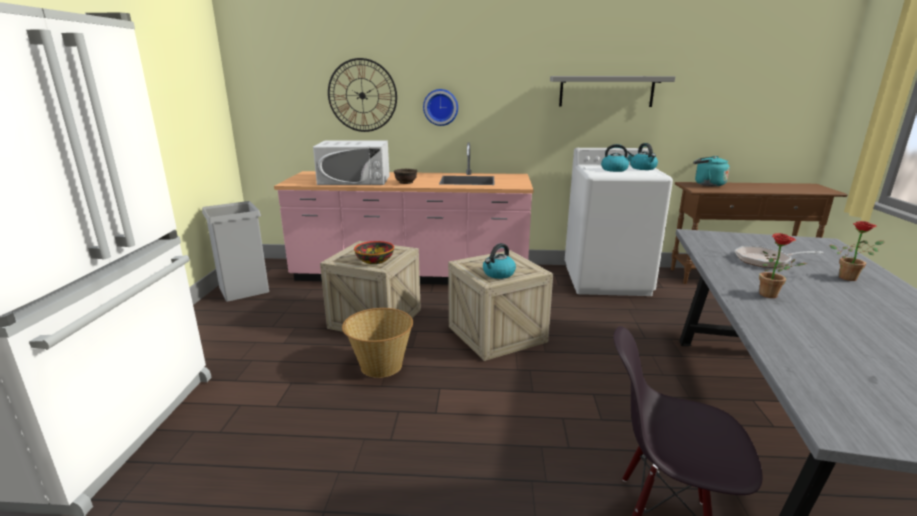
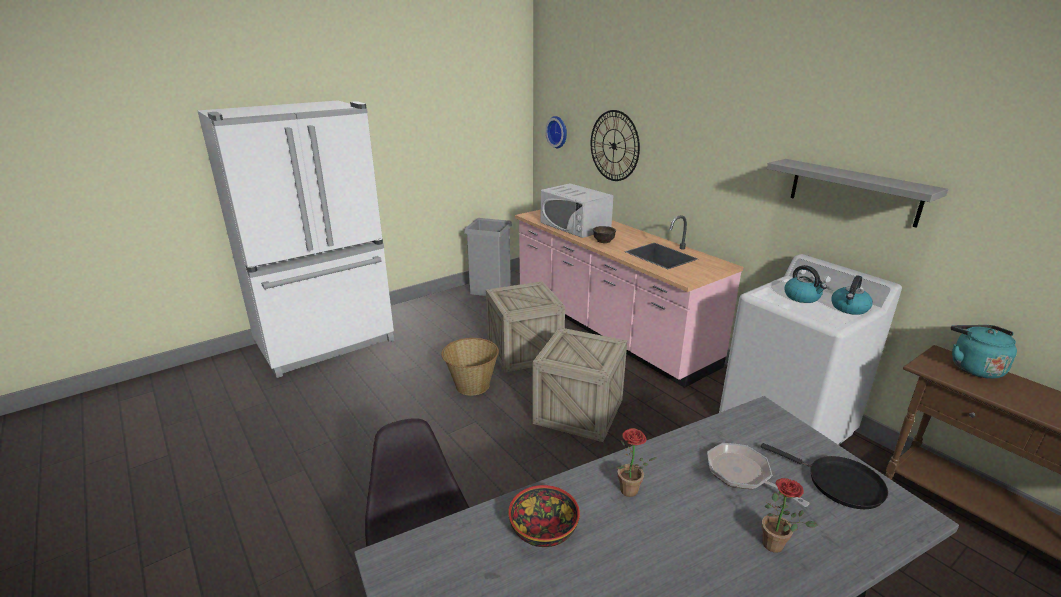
camera: 50 degrees right, 5 degrees up
bowl [354,241,394,264] -> bowl moved to [508,485,580,547]
wall clock [423,89,458,126] -> wall clock moved to [545,116,567,148]
kettle [483,243,516,279] -> none
none -> black frying pan [761,443,888,509]

